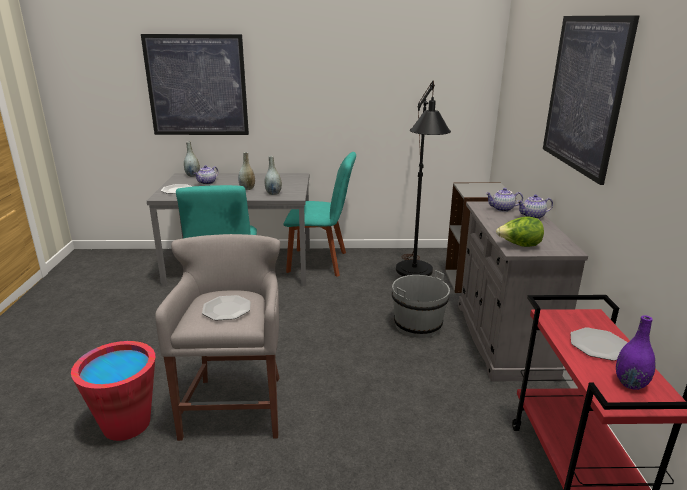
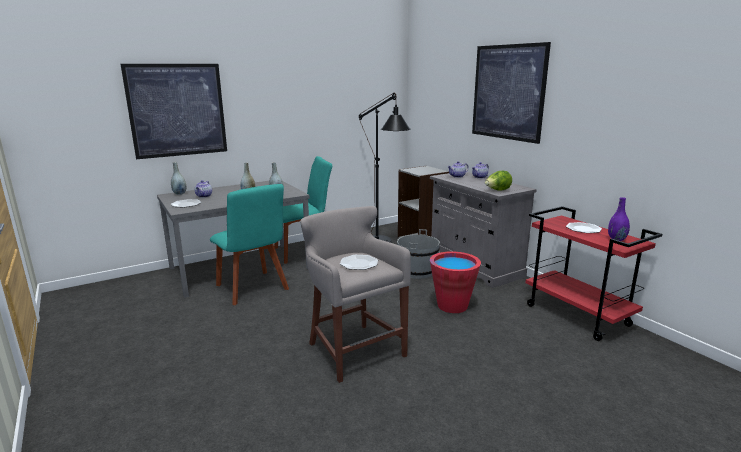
camera: 30 degrees left, 5 degrees down
red bucket [71,341,155,441] -> red bucket moved to [430,251,481,313]

